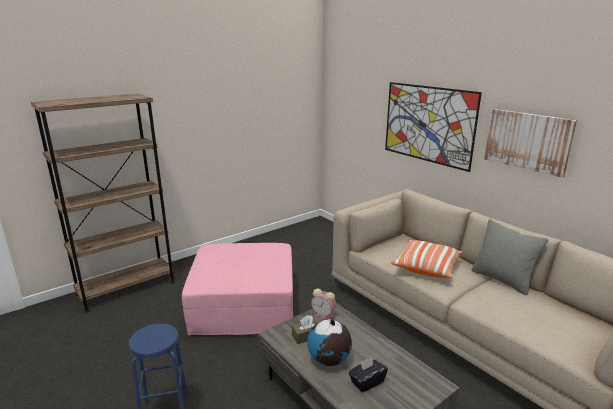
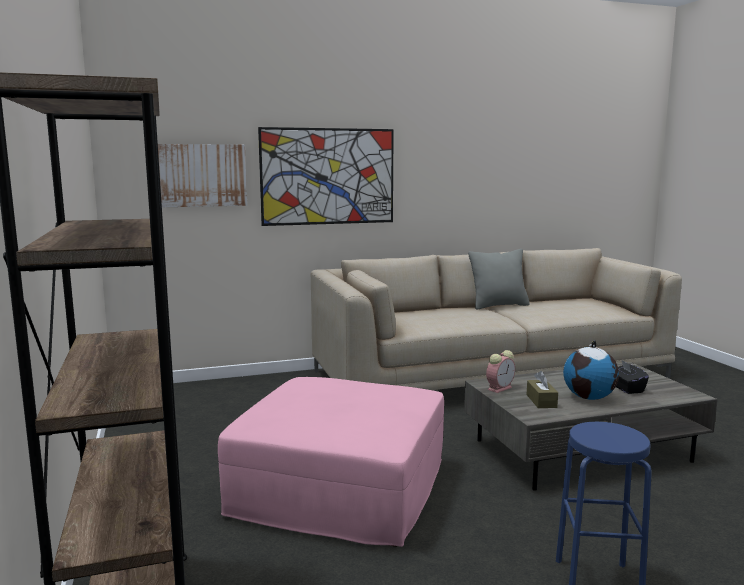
camera: 70 degrees left, 10 degrees down
pillow [391,240,463,278] -> none
picture [484,109,577,177] -> picture moved to [158,144,247,207]

